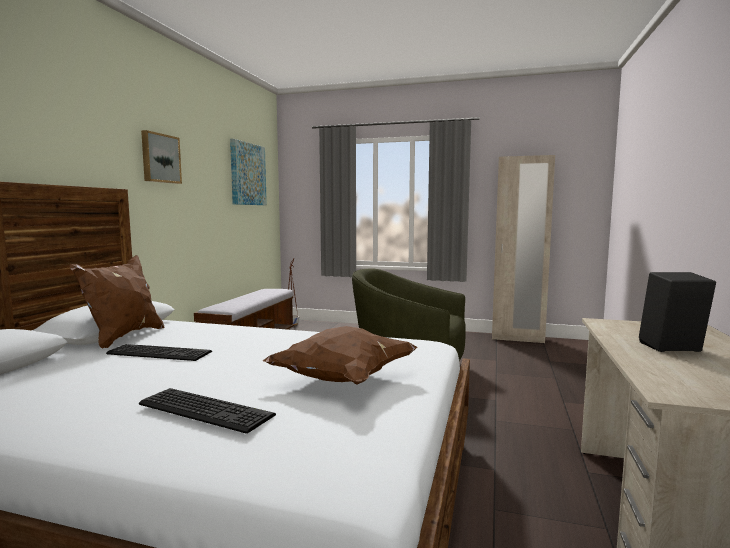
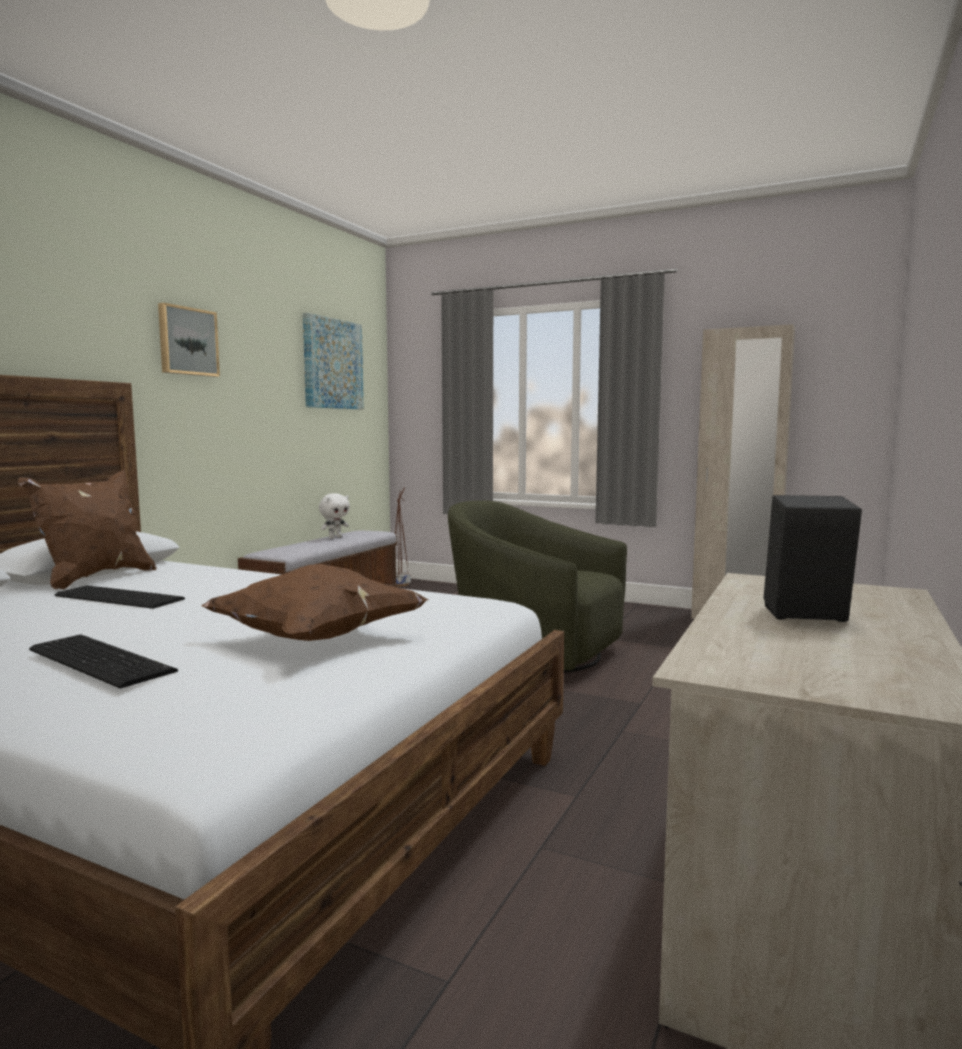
camera: 10 degrees right, 0 degrees up
none -> white plush toy [319,493,350,538]

